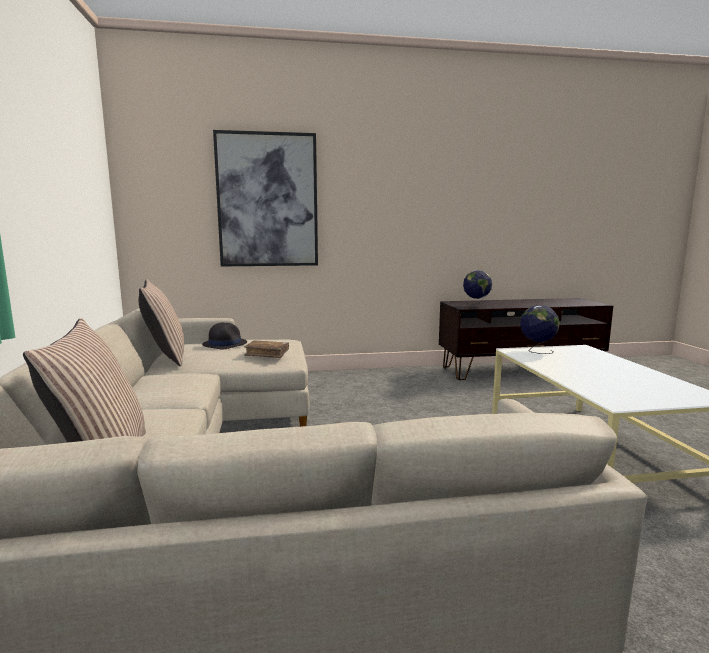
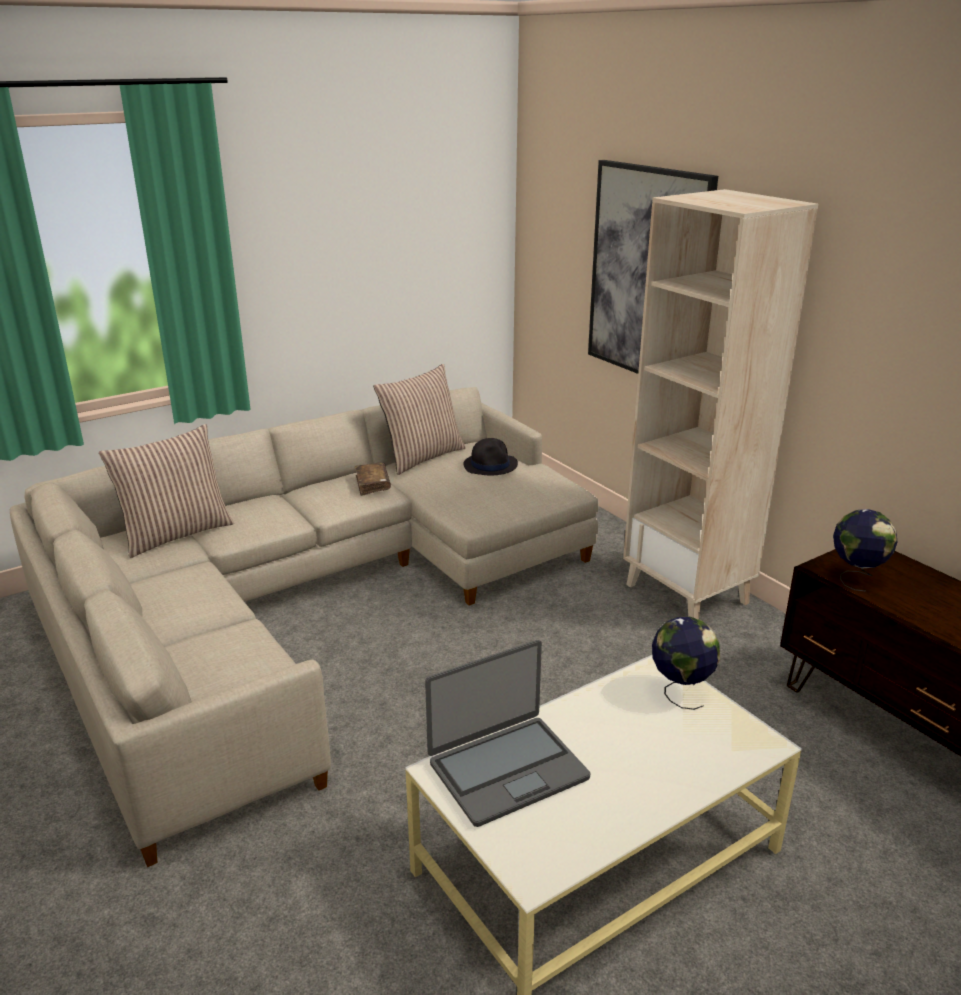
camera: 65 degrees right, 15 degrees up
brown book [244,340,289,358] -> brown book moved to [355,462,391,496]
none -> laptop [425,640,590,827]
none -> beige bookcase [623,189,818,620]

